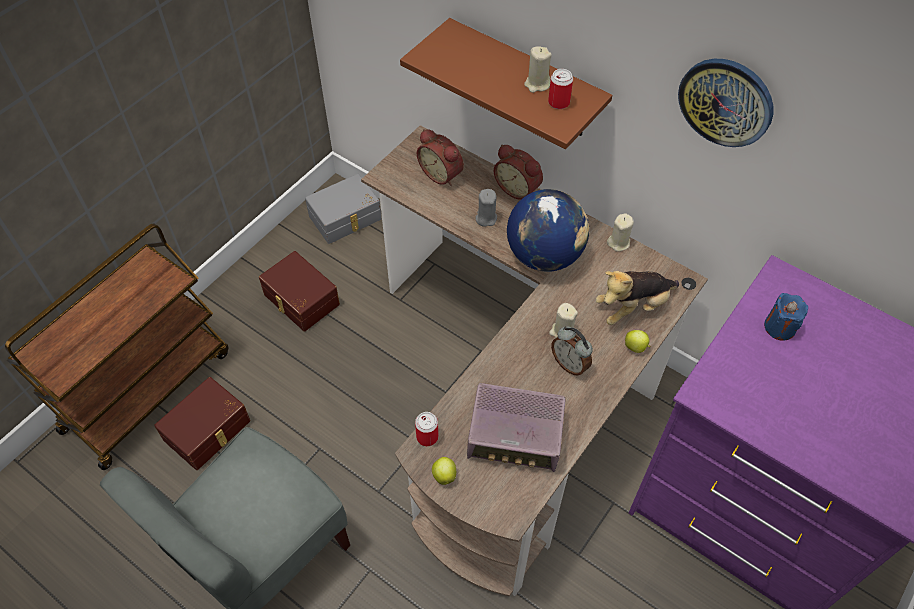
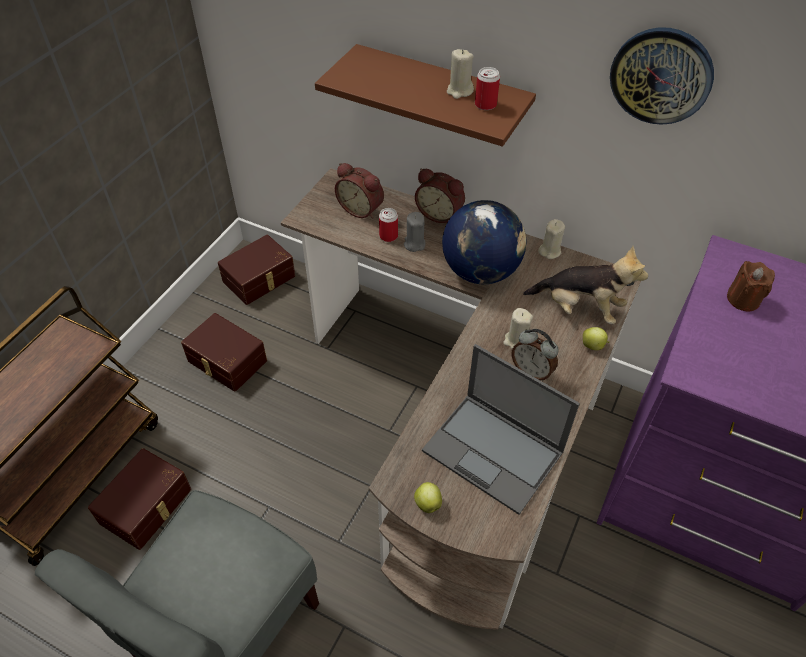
camera: 10 degrees left, 5 degrees down
grey storage box [305,174,381,244] -> brown storage box [218,235,295,305]
can [415,412,438,446] -> can moved to [379,208,398,242]
radio [467,383,566,472] -> laptop [422,344,580,515]
plush toy [596,271,679,325] -> plush toy turned 120 degrees counterclockwise [523,246,648,324]
blue candle [764,293,808,341] -> brown candle [727,261,775,312]

